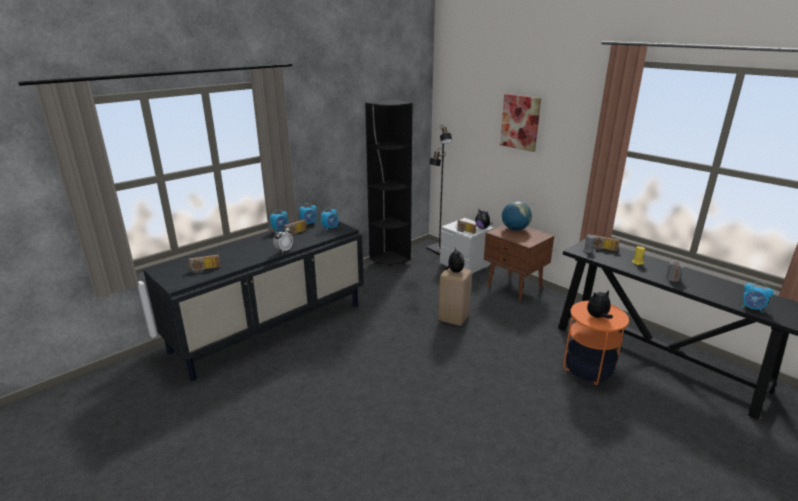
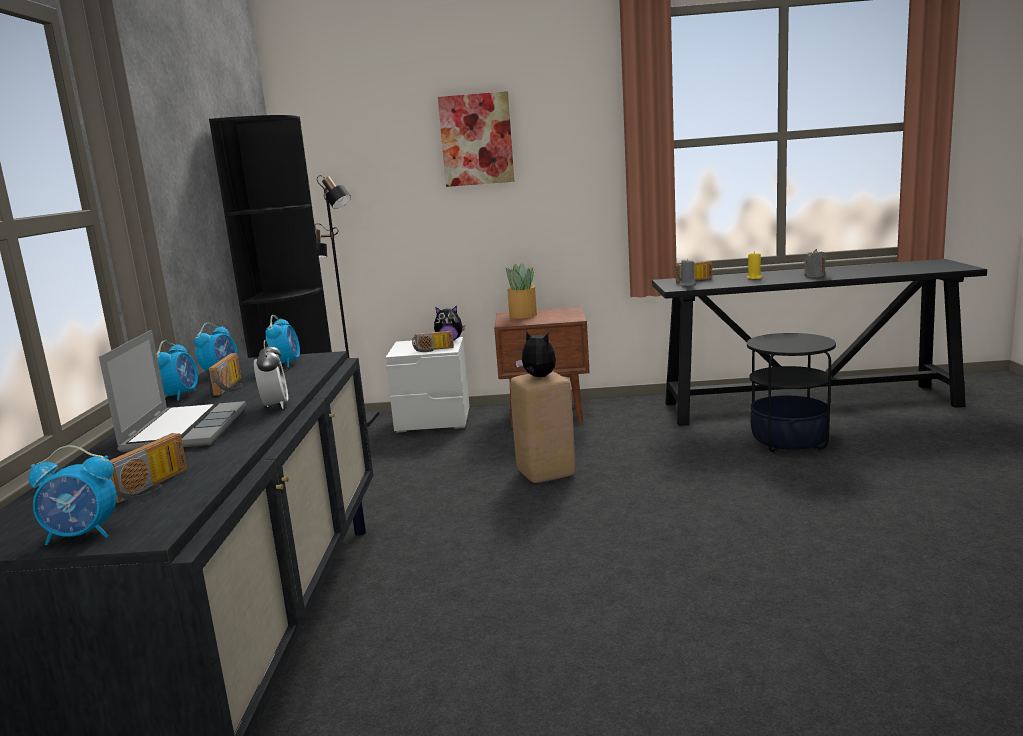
camera: 45 degrees left, 10 degrees down
globe [502,201,532,231] -> potted plant [506,263,537,319]
orange side table [564,301,629,385] -> black side table [747,333,836,453]
plush toy [587,290,613,319] -> none
alarm clock [741,282,774,313] -> alarm clock moved to [28,445,117,545]
none -> laptop [99,330,246,452]

